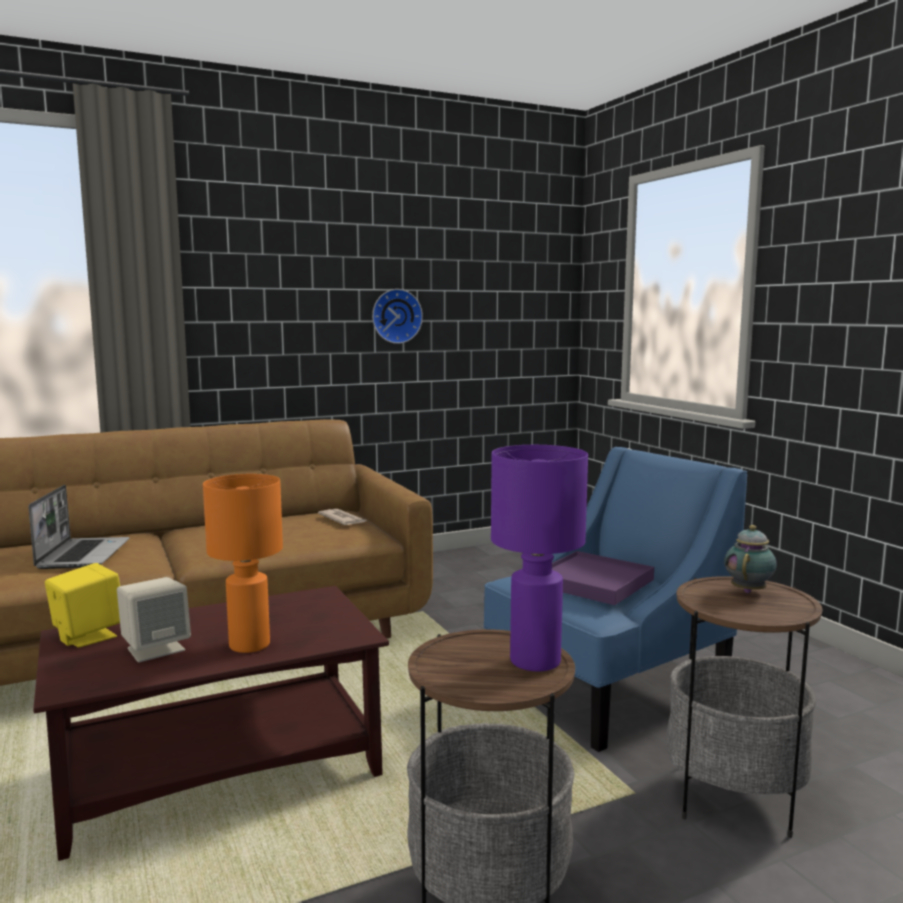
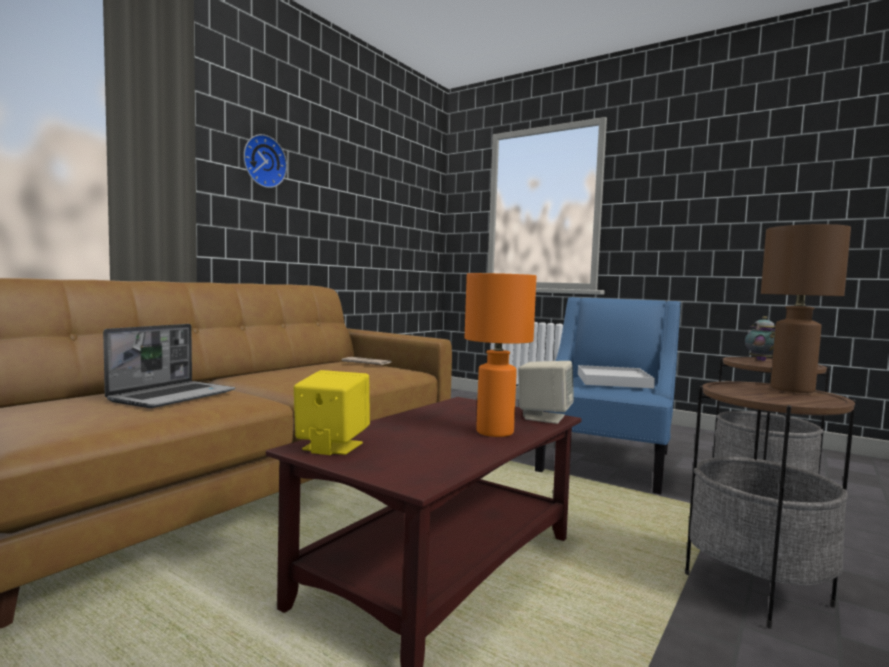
camera: 30 degrees left, 5 degrees down
laptop [29,485,129,569] -> laptop turned 60 degrees clockwise [103,324,235,408]
beige speaker [117,577,191,663] -> beige speaker moved to [518,361,574,424]
wall clock [372,289,423,344] -> wall clock moved to [243,134,287,188]
purple table lamp [491,445,588,671] -> brown table lamp [761,224,851,393]
purple tray [552,551,654,605] -> white tray [578,365,655,389]

